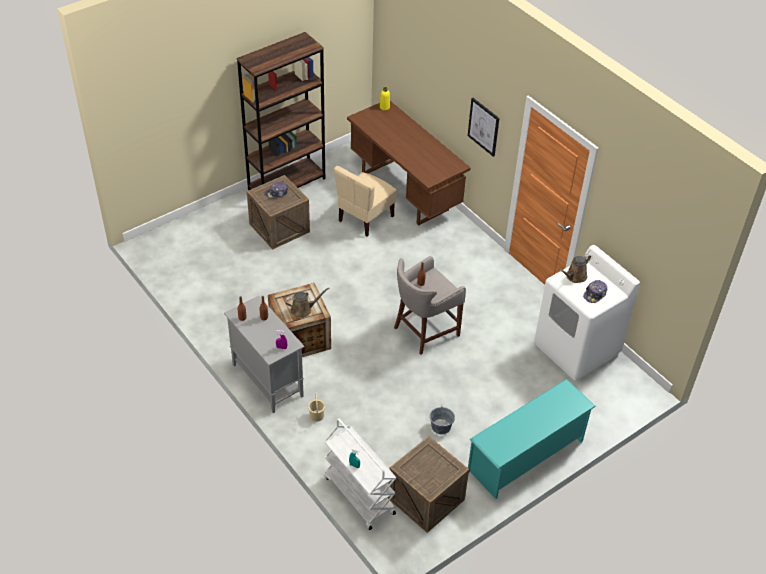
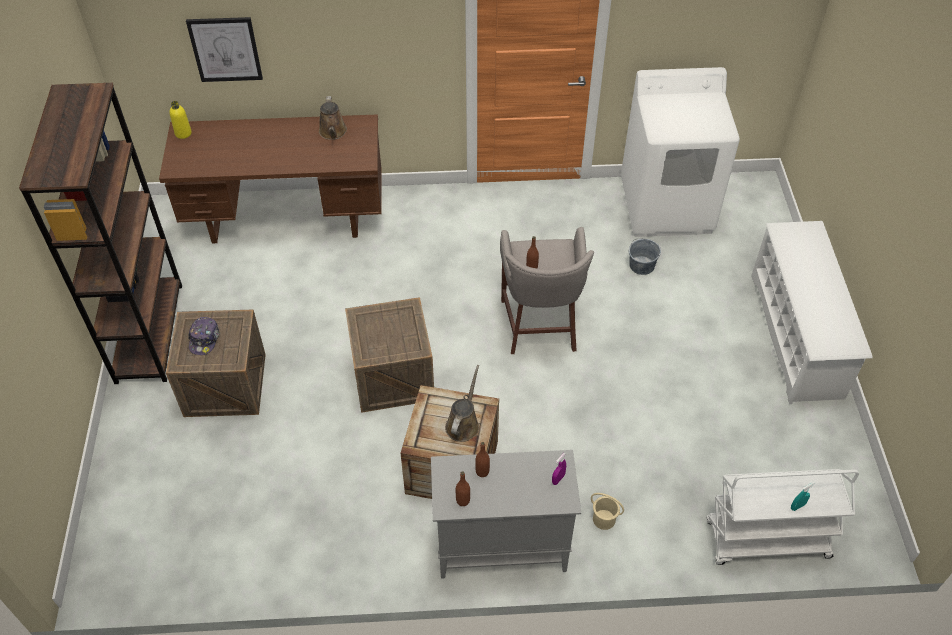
camera: 55 degrees left, 5 degrees up
beige chair [334,166,396,237] -> none
crate [388,436,469,533] -> crate moved to [345,297,434,413]
grey bucket [429,404,455,434] -> grey bucket moved to [629,238,661,275]
picture [468,98,499,157] -> picture moved to [186,17,263,82]
turquoise shoe rack [468,379,596,499] -> white shoe rack [751,221,873,404]
brown watering can [559,254,591,283] -> brown watering can moved to [319,96,347,140]
cap [583,280,607,303] -> none

